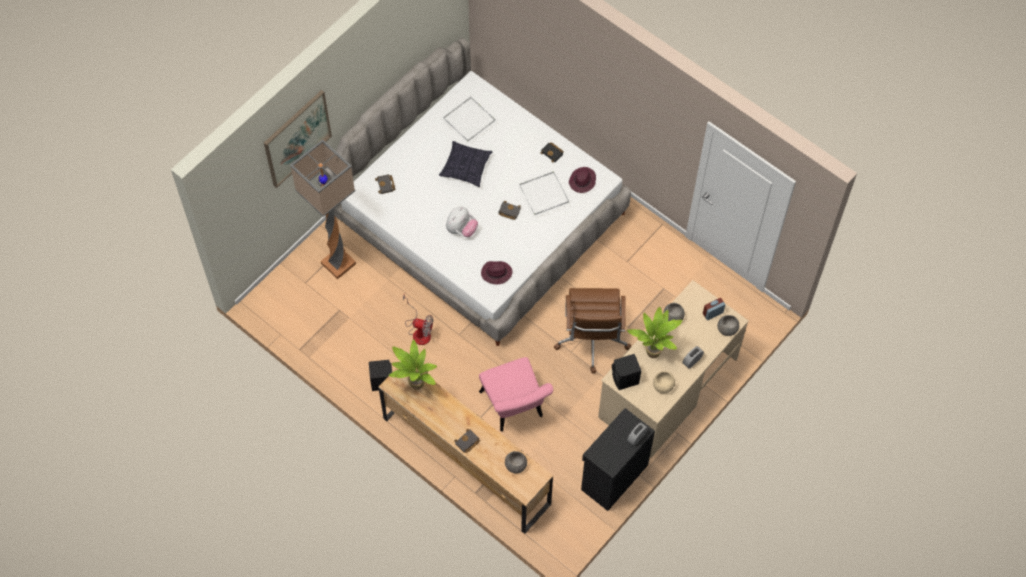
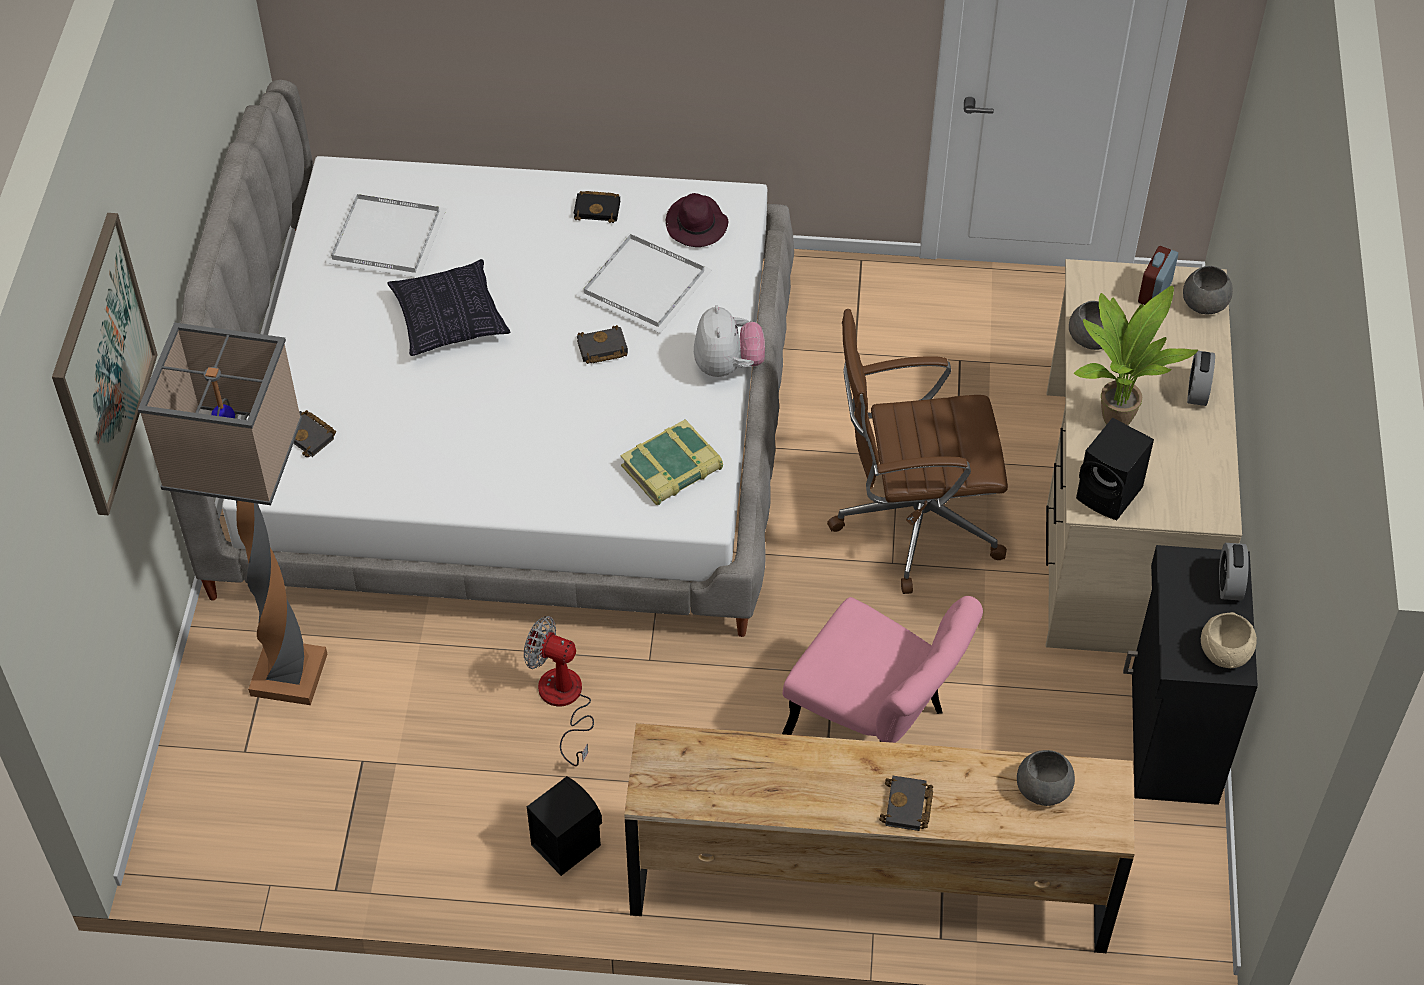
camera: 35 degrees left, 10 degrees down
potted plant [389,339,437,390] -> none
fan [403,295,433,345] -> fan turned 135 degrees counterclockwise [524,616,594,766]
plush toy [446,206,478,237] -> plush toy moved to [694,305,765,377]
purple hat [481,261,512,284] -> book [620,419,723,505]
brown office chair [554,288,631,374] -> brown office chair turned 120 degrees clockwise [827,309,1008,594]
beige bowl [653,371,675,394] -> beige bowl moved to [1201,612,1257,668]

